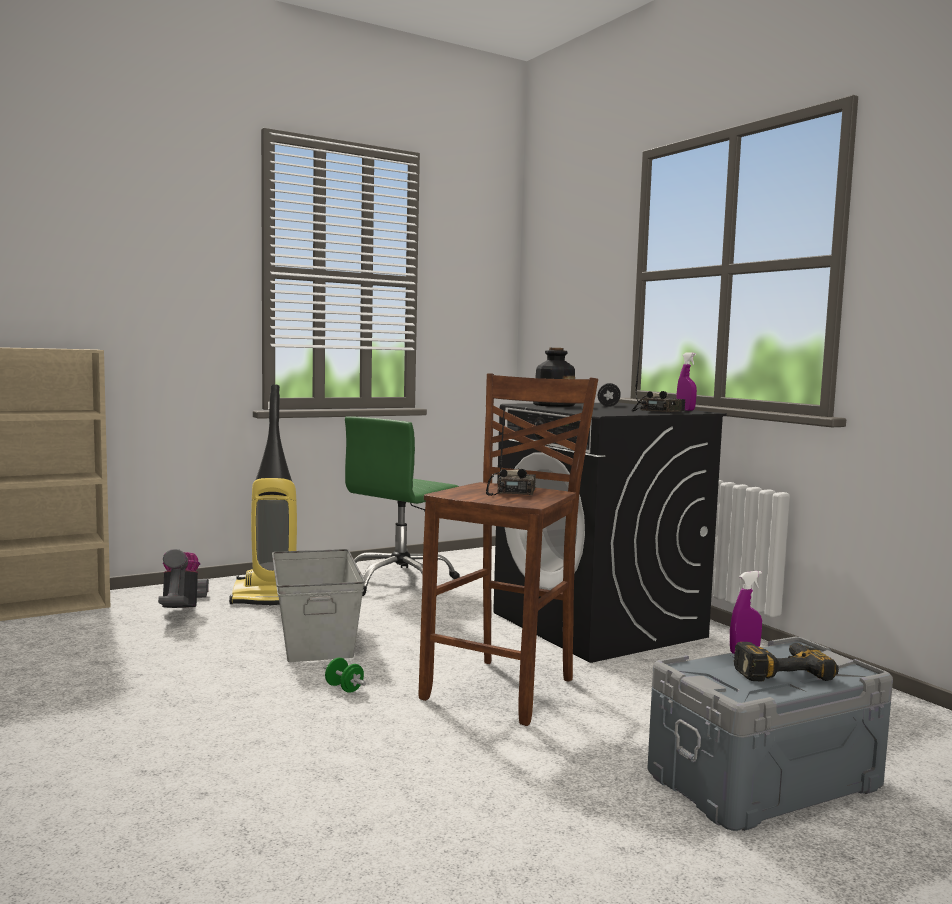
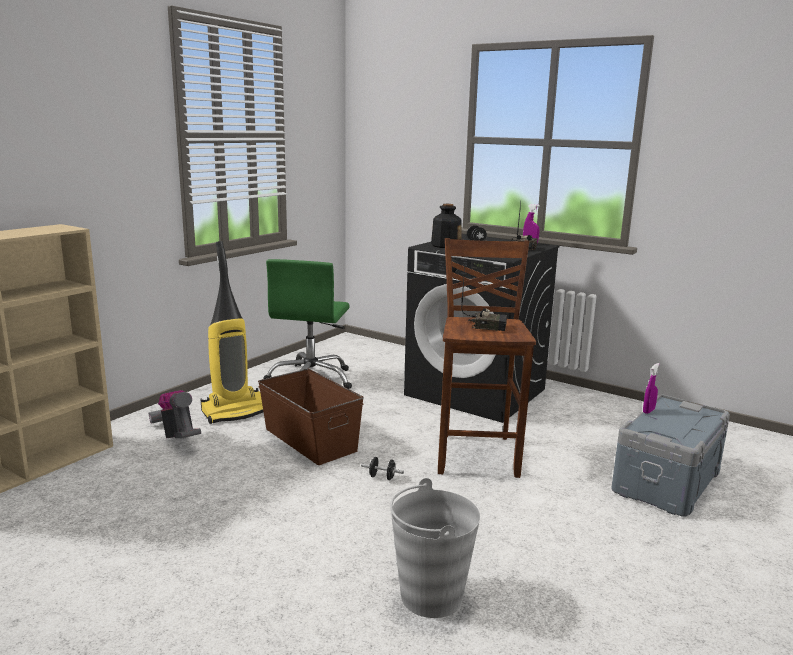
camera: 25 degrees left, 10 degrees up
grey storage box [272,549,365,662] -> brown storage box [258,369,364,465]
green dumbbell [323,658,366,693] -> black dumbbell [361,457,404,480]
radio [486,412,536,496] -> radio turned 120 degrees clockwise [461,266,507,331]
power drill [734,642,839,681] -> none
none -> grey bucket [390,478,480,618]

